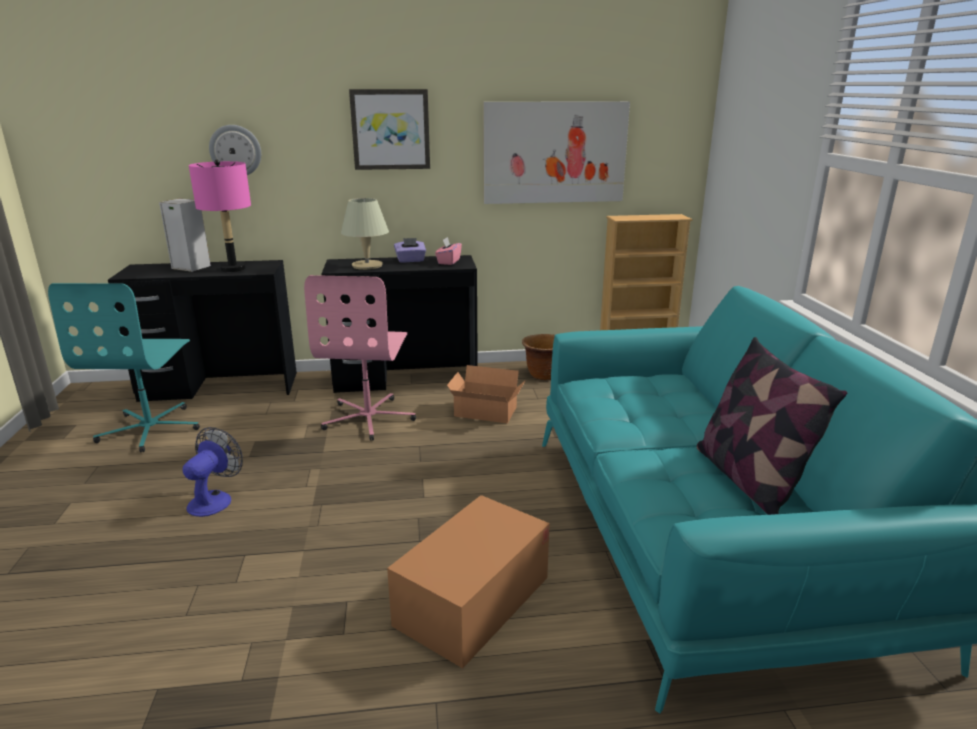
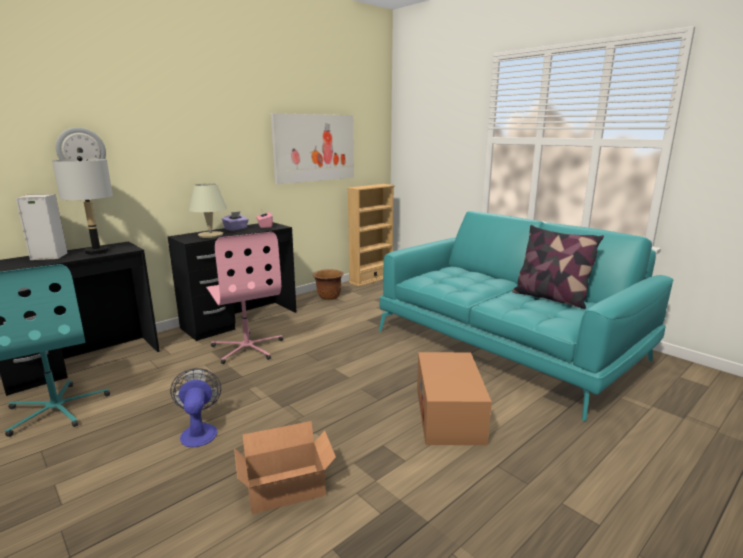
camera: 35 degrees left, 5 degrees down
pink table lamp [189,160,251,272] -> grey table lamp [52,156,113,255]
picture [349,89,430,170] -> none
cardboard box [447,365,526,423] -> cardboard box moved to [234,421,336,514]

